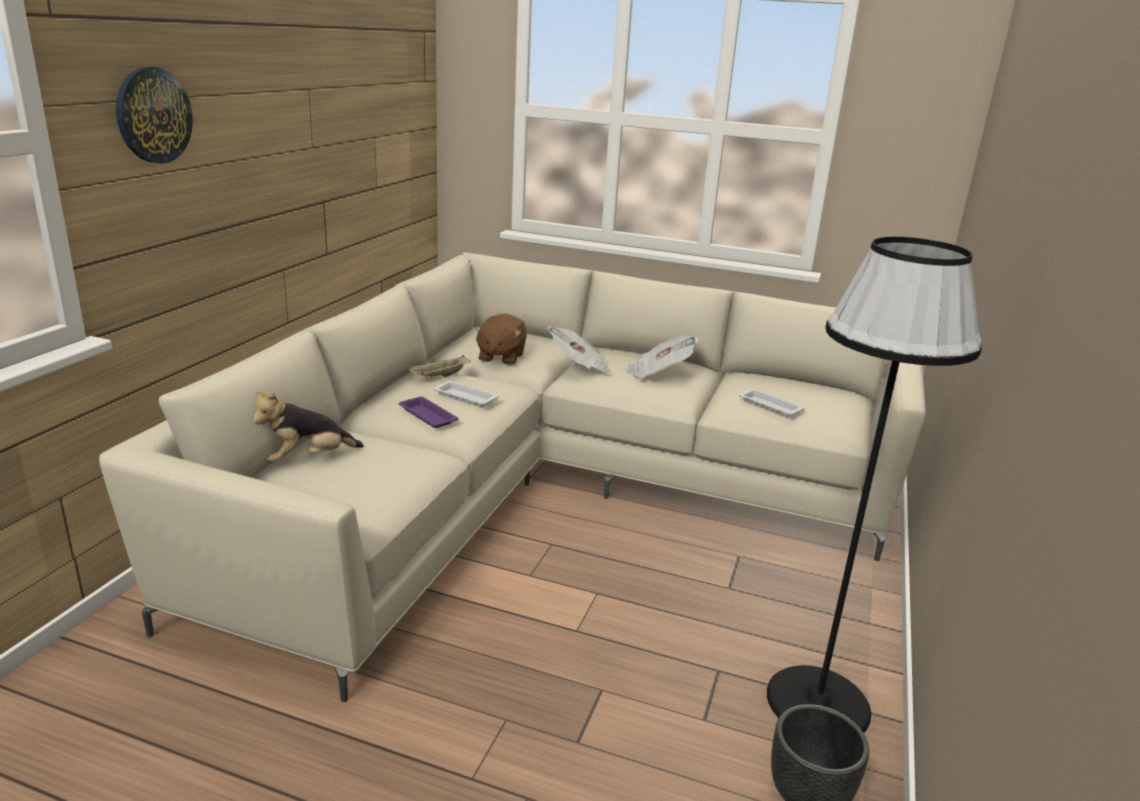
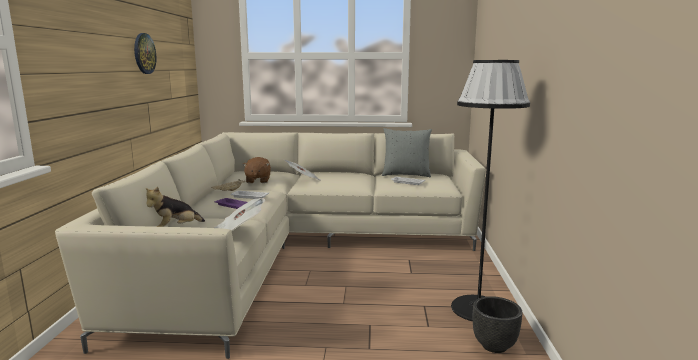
camera: 15 degrees left, 10 degrees down
wall clock [116,67,193,164] -> wall clock moved to [134,33,157,74]
newspaper [624,335,699,379] -> newspaper moved to [214,198,266,231]
none -> grey pillow [382,128,432,177]

